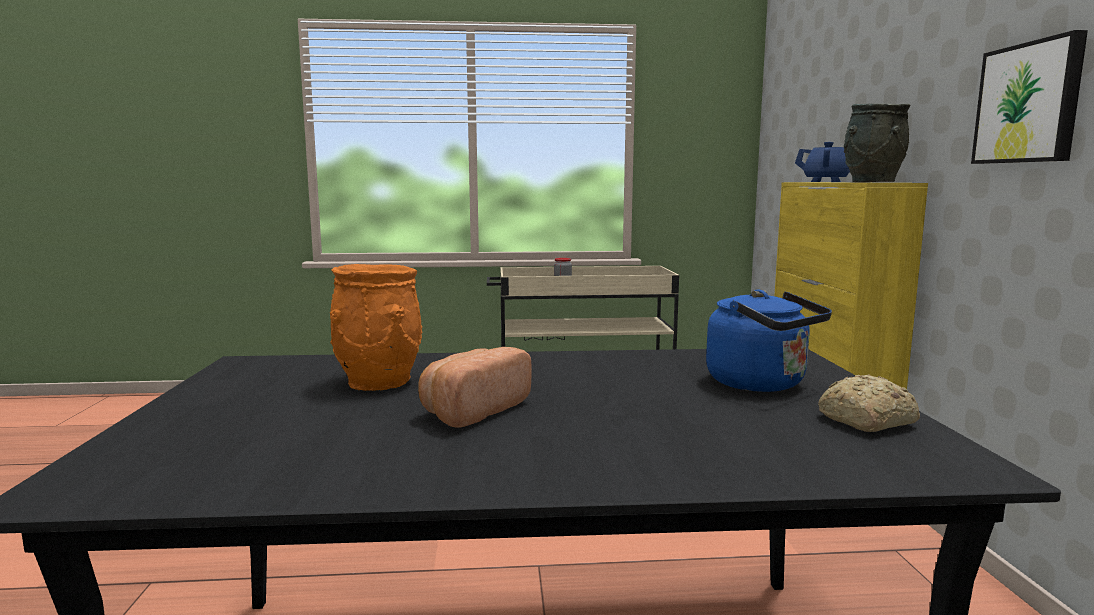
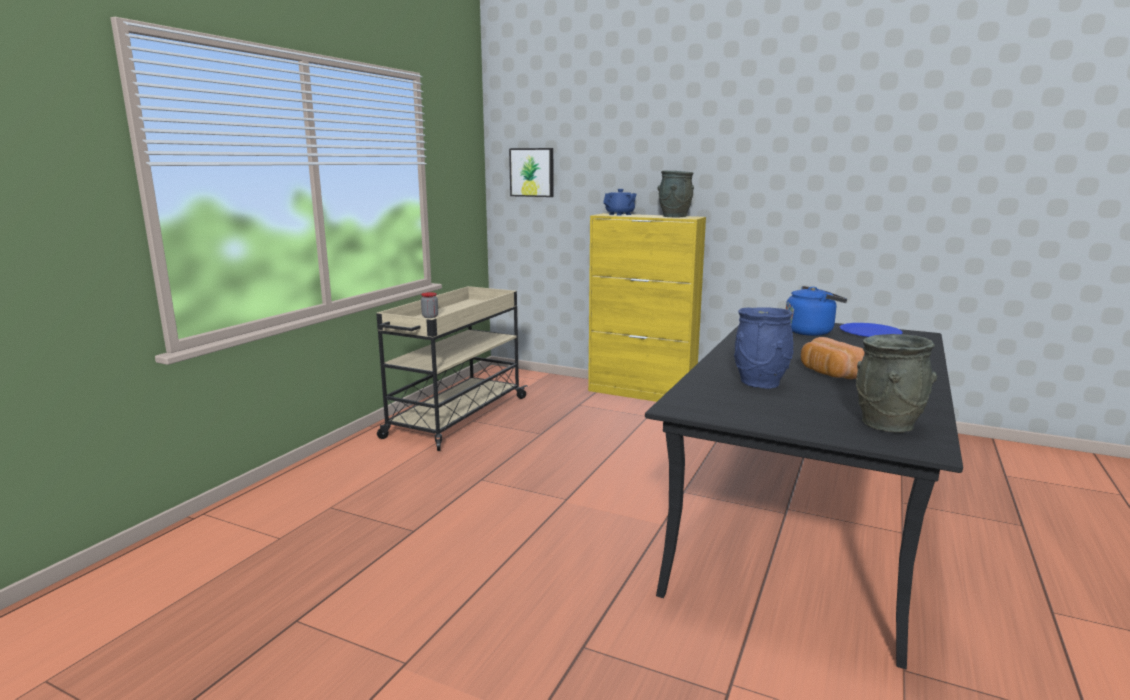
camera: 60 degrees left, 5 degrees up
orange vase [330,264,423,391] -> blue vase [734,307,794,389]
bread [818,375,920,432] -> blue plate [840,323,903,337]
picture [971,30,1088,164] -> picture moved to [509,148,554,197]
none -> grey vase [856,334,937,433]

